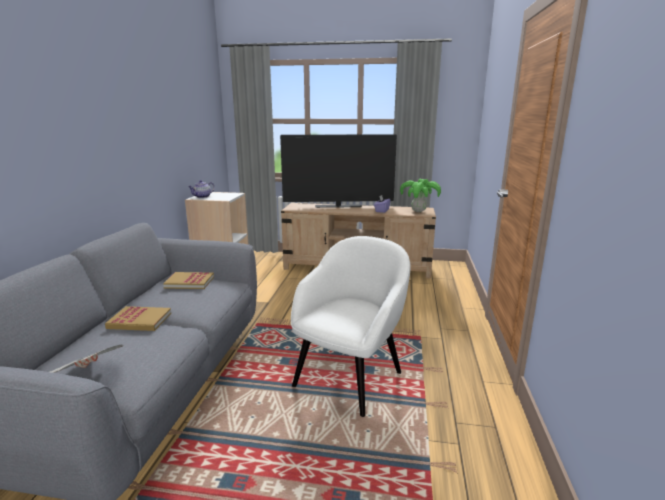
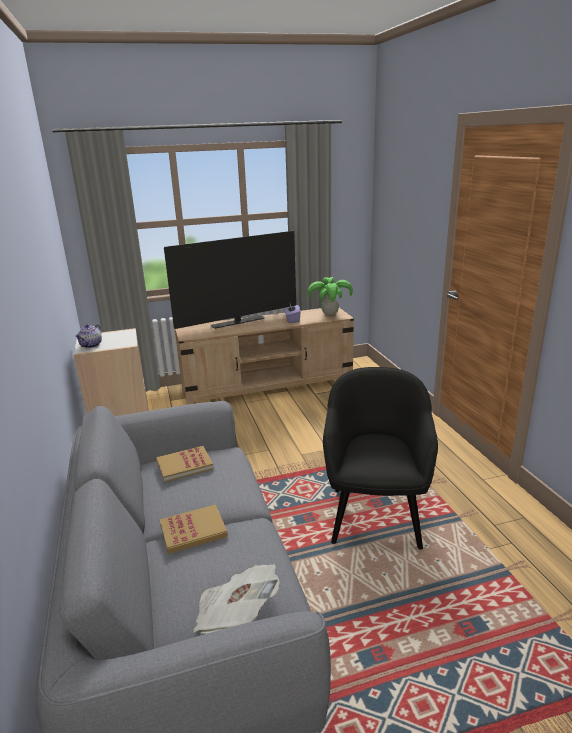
camera: 25 degrees left, 5 degrees up
white armchair [291,236,411,417] -> black armchair [323,367,438,550]

